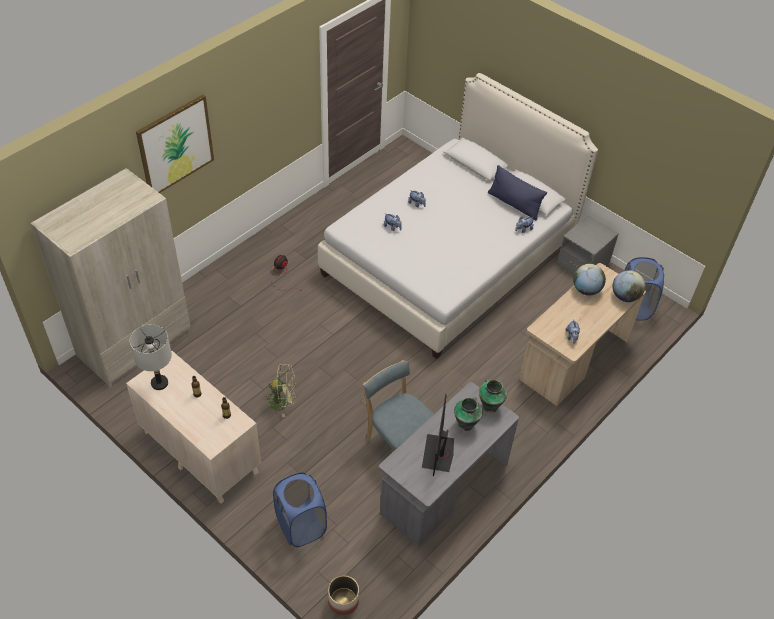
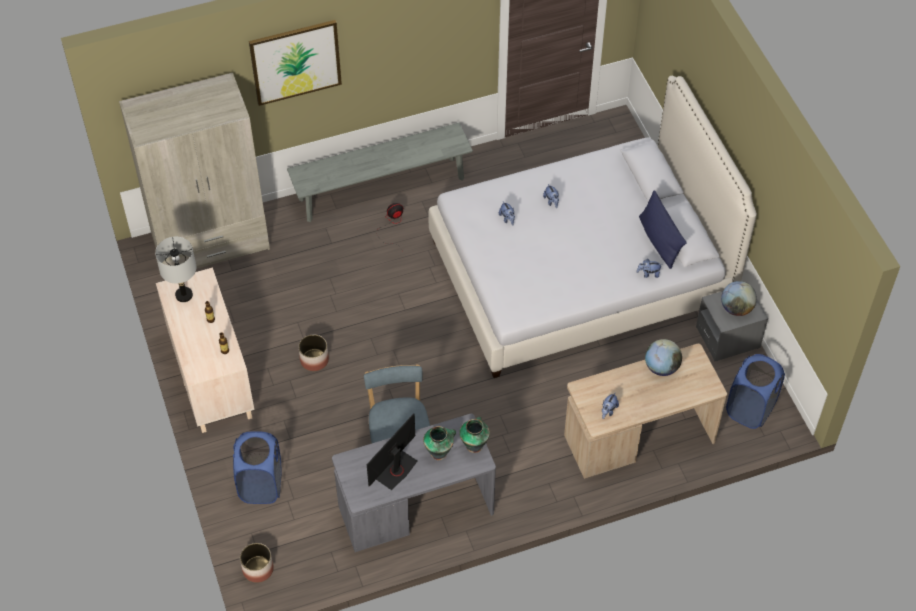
camera: 30 degrees right, 5 degrees up
green fan [263,363,296,417] -> planter [299,335,329,371]
globe [613,270,645,302] -> globe moved to [721,281,757,316]
none -> grey bench [287,123,473,222]

